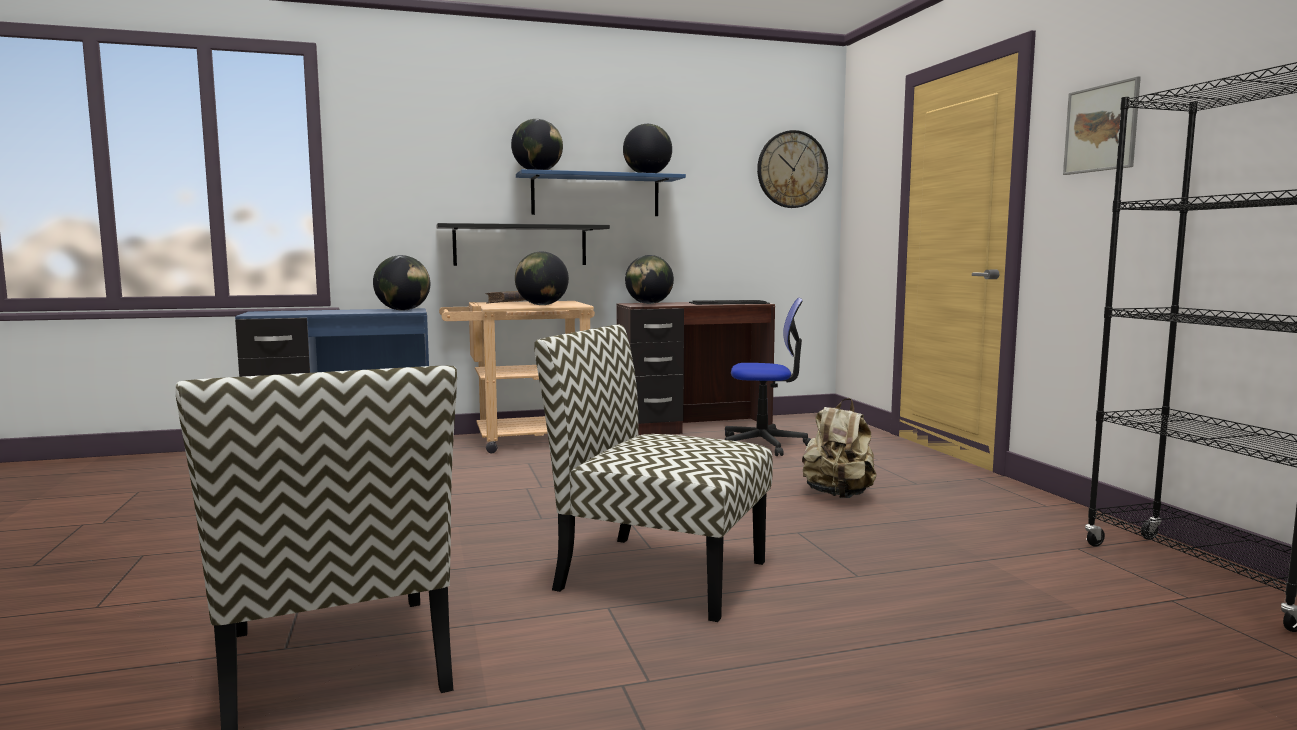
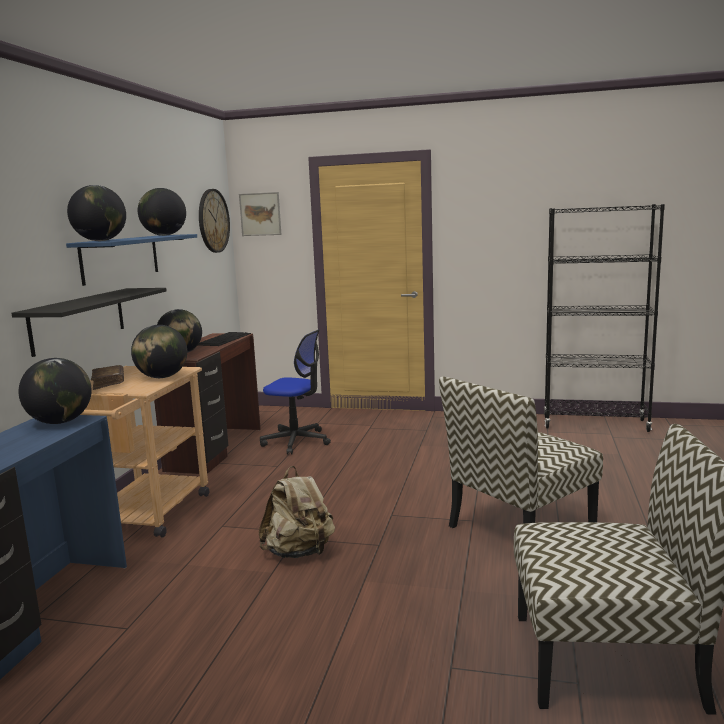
camera: 60 degrees left, 5 degrees up
office chair [724,298,811,456] -> office chair turned 75 degrees clockwise [260,329,331,455]
beige backpack [802,398,877,498] -> beige backpack moved to [259,466,335,558]
picture [1063,76,1141,175] -> picture moved to [239,192,281,236]

